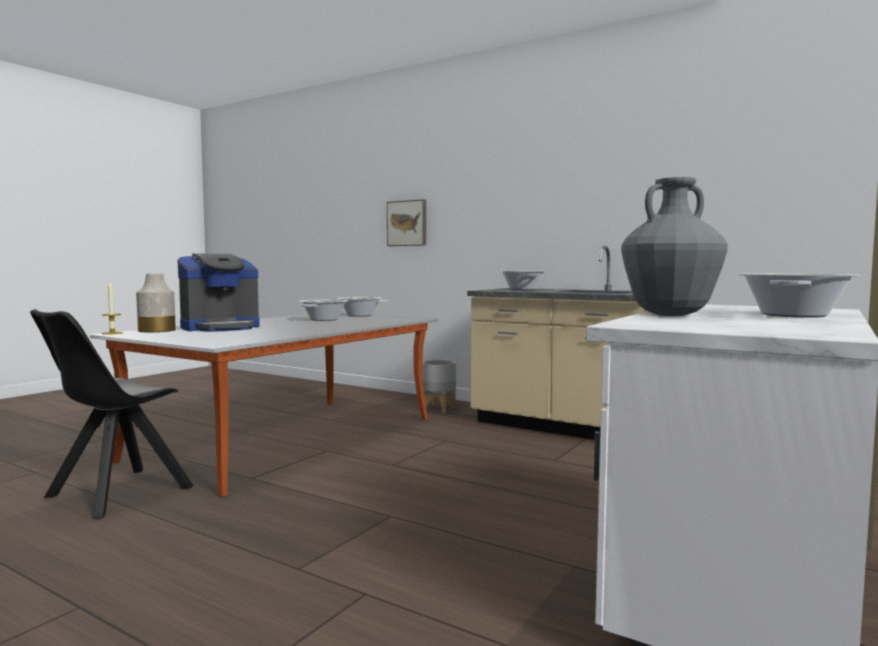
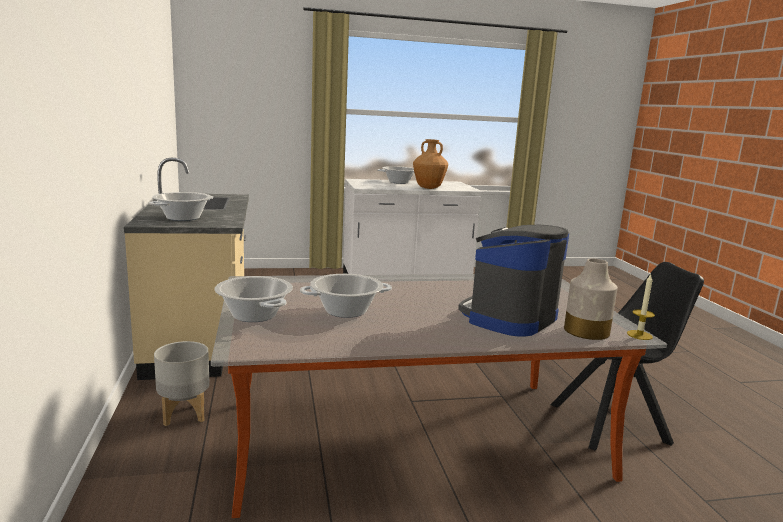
camera: 135 degrees left, 10 degrees up
coffee machine [177,253,260,332] -> coffee machine turned 60 degrees counterclockwise [458,225,569,337]
picture [387,199,426,246] -> none
grey vase [621,177,728,316] -> brown vase [413,139,448,189]

